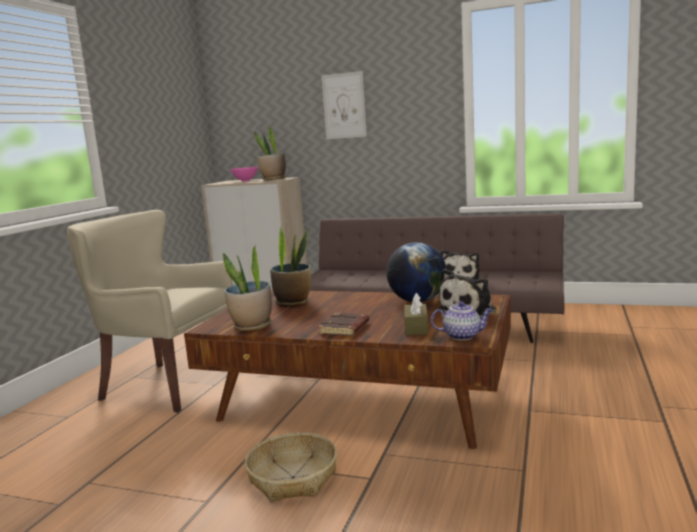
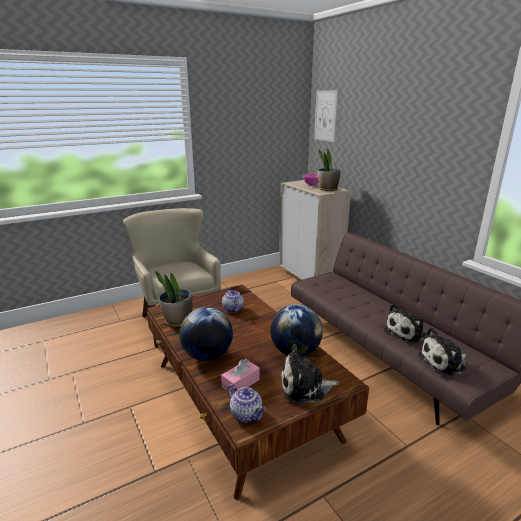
camera: 40 degrees right, 10 degrees up
basket [245,432,337,502] -> none
potted plant [270,226,311,307] -> teapot [222,288,244,313]
brown book [319,313,369,336] -> globe [179,307,233,361]
picture [321,71,367,139] -> picture moved to [314,90,338,142]
brown tissue box [404,293,429,335] -> pink tissue box [221,358,260,395]
none -> plush toy [418,327,467,376]

